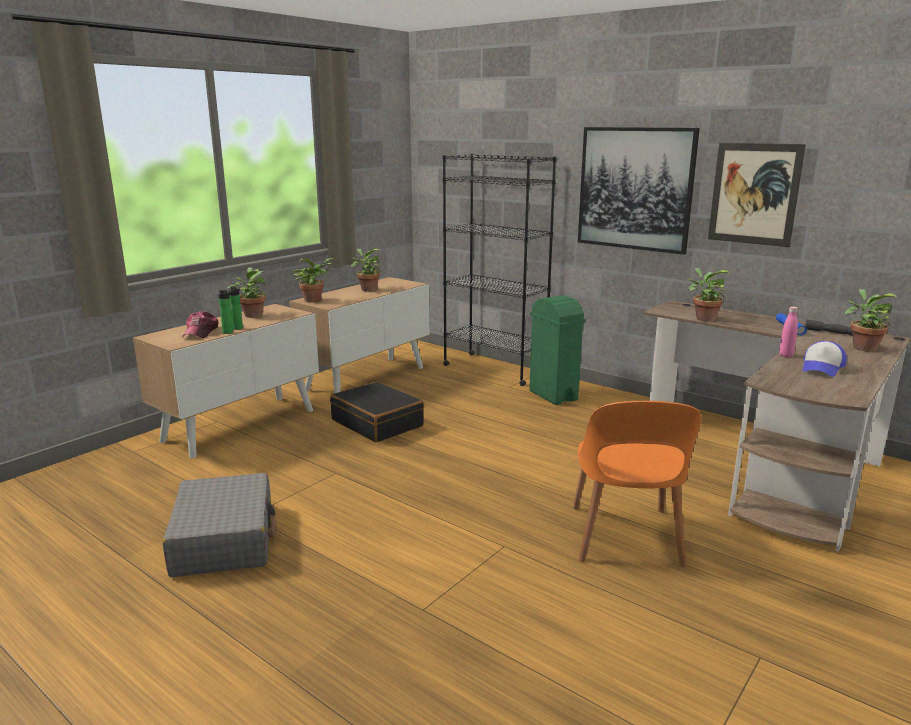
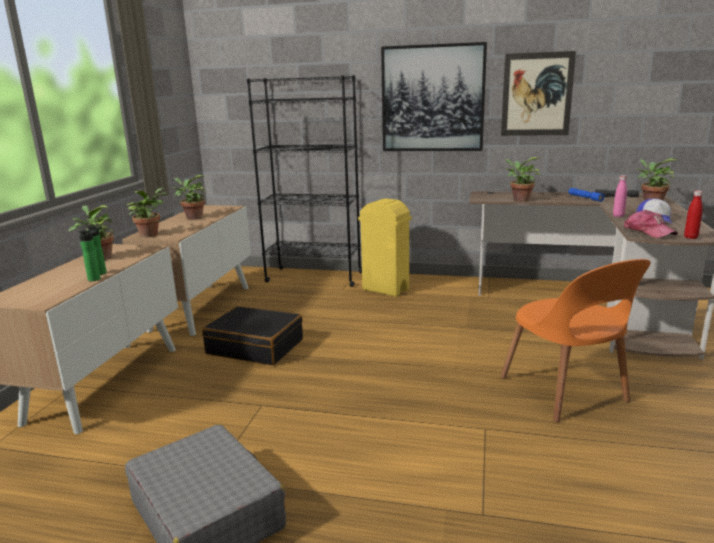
camera: 25 degrees left, 0 degrees up
cap [182,311,218,338] -> cap moved to [624,210,678,238]
green trash can [529,295,586,405] -> yellow trash can [358,198,412,297]
none -> red bottle [684,191,703,239]

